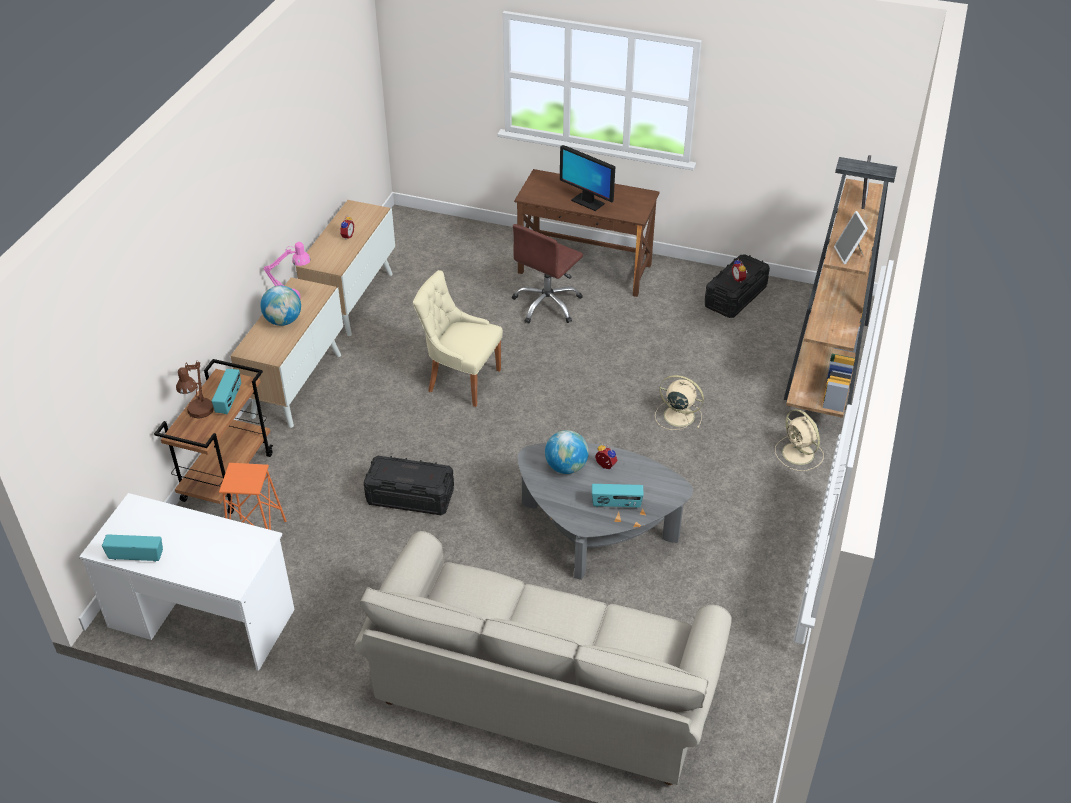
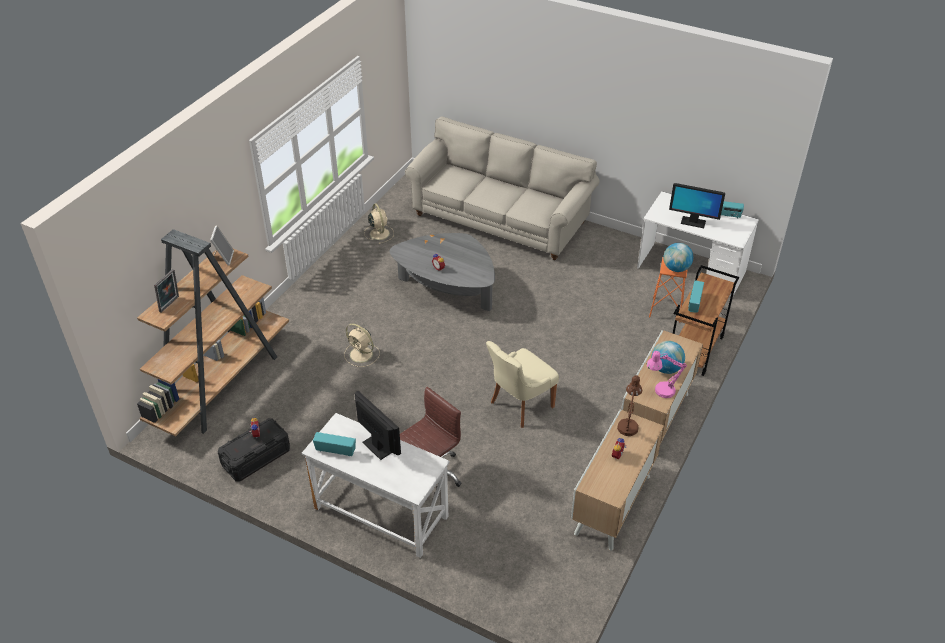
camera: 170 degrees left, 0 degrees up
brown table lamp [176,361,214,418] -> brown table lamp moved to [617,375,642,436]
black storage box [364,456,454,515] -> none
beige chair [413,270,503,407] -> beige chair turned 105 degrees clockwise [486,341,559,428]
brown desk [514,169,660,297] -> white desk [302,413,450,558]
globe [545,430,589,474] -> globe moved to [664,243,693,272]
radio [592,484,644,508] -> radio moved to [313,432,356,456]
beige fan [775,409,824,471] -> beige fan moved to [364,203,394,244]
none -> monitor [669,183,725,228]

